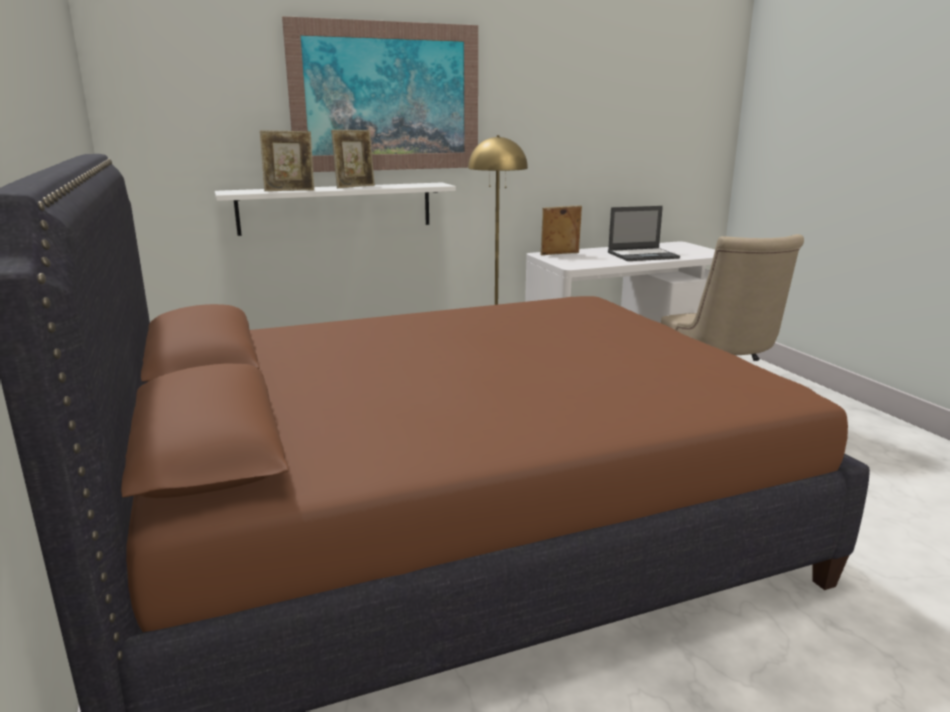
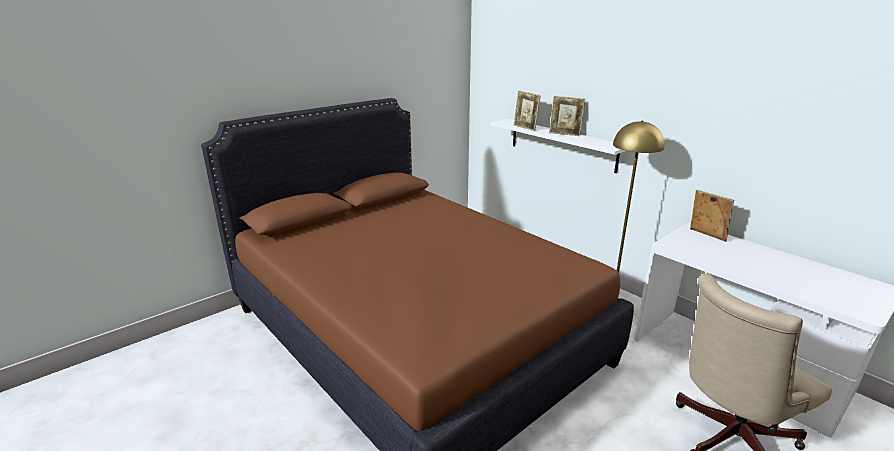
camera: 70 degrees right, 5 degrees up
picture [282,16,478,172] -> none
laptop [608,206,680,261] -> none

